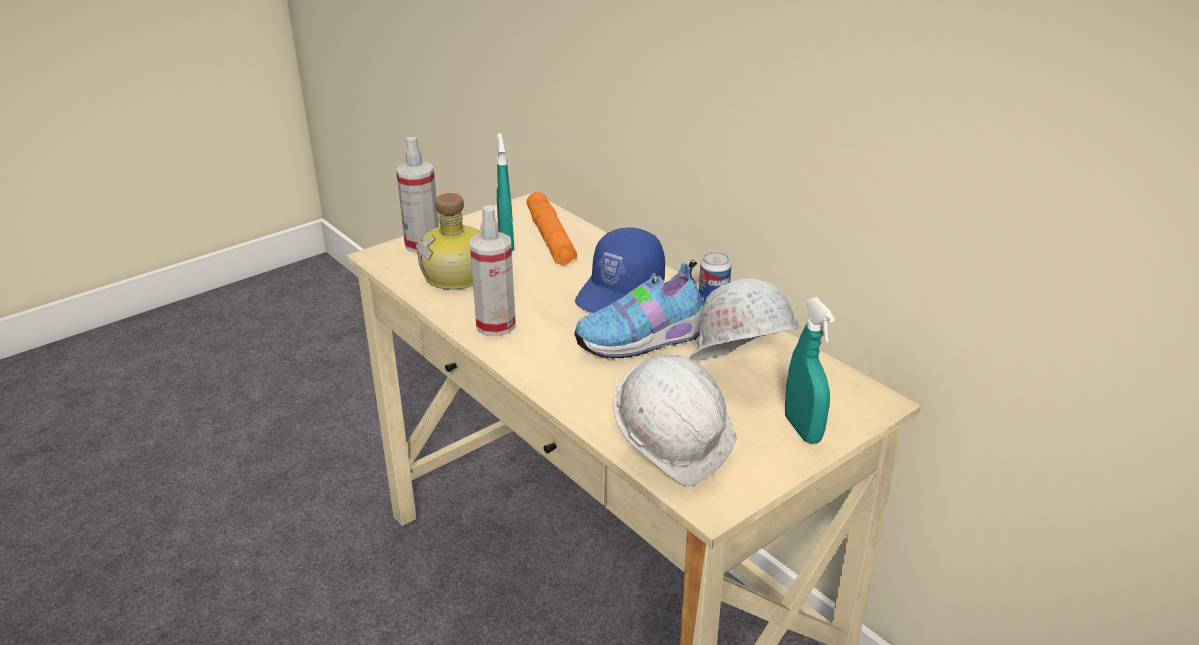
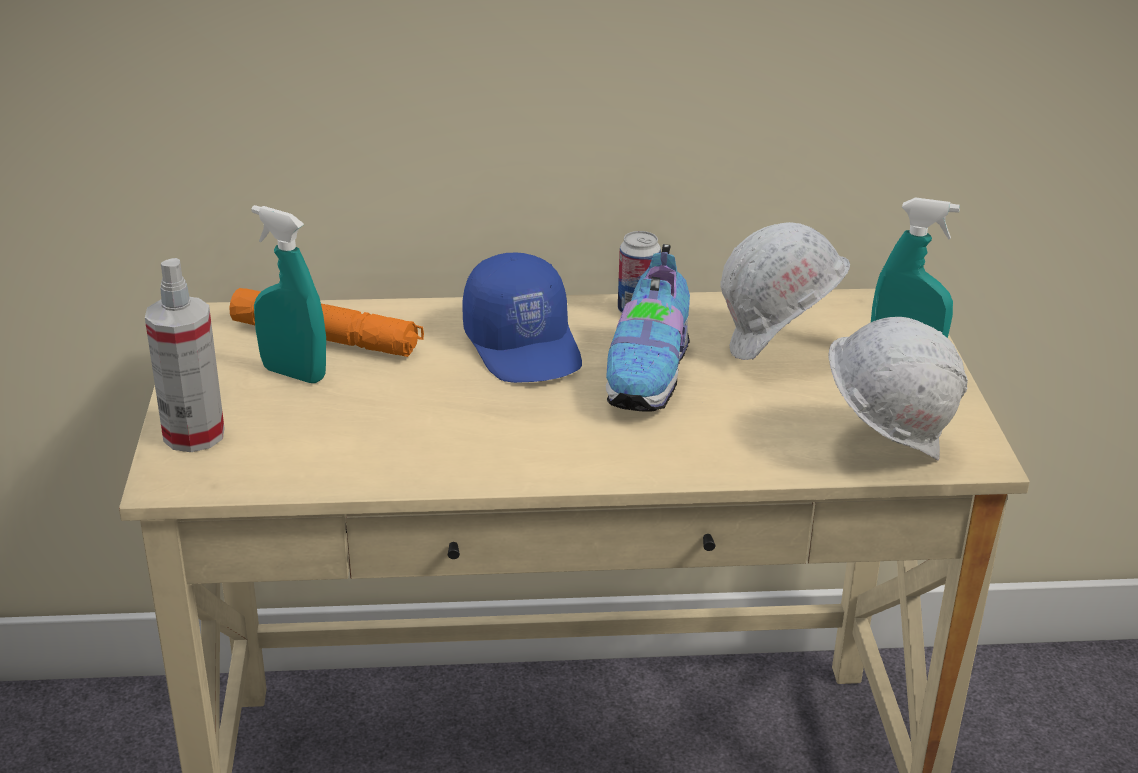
camera: 55 degrees left, 0 degrees up
bottle [416,193,481,290] -> none
spray bottle [470,205,516,336] -> none

